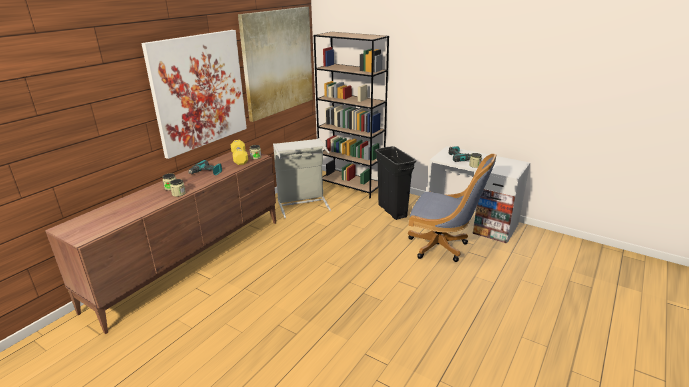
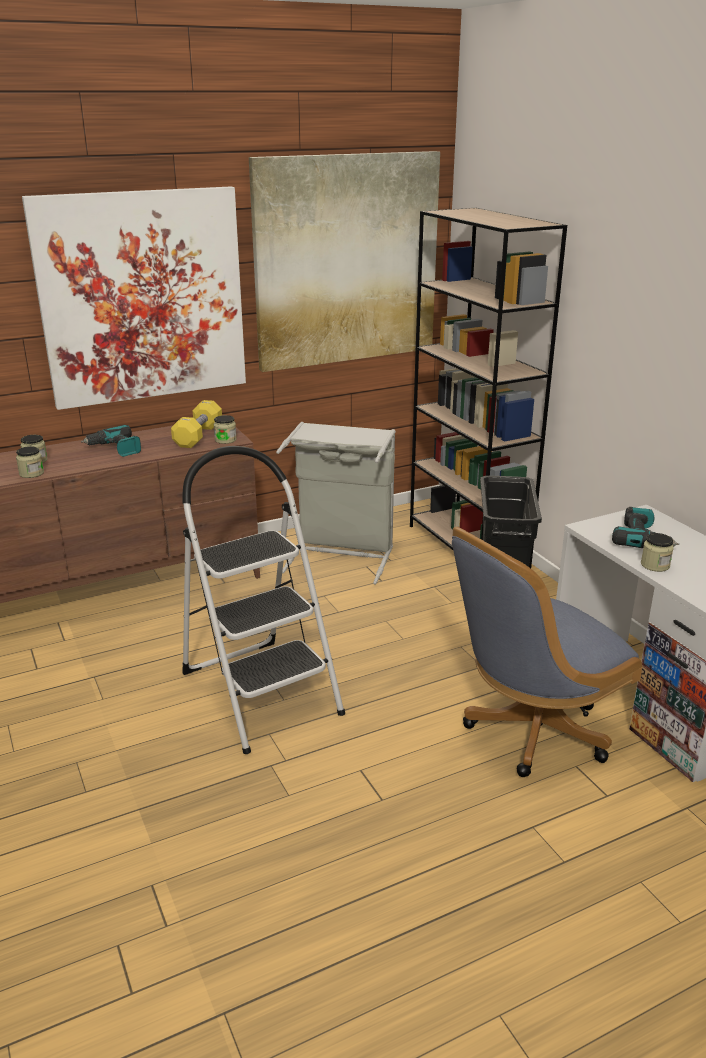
camera: 30 degrees right, 0 degrees up
blue office chair [408,154,496,262] -> blue office chair turned 90 degrees clockwise [452,527,642,777]
none -> step ladder [182,446,345,754]

